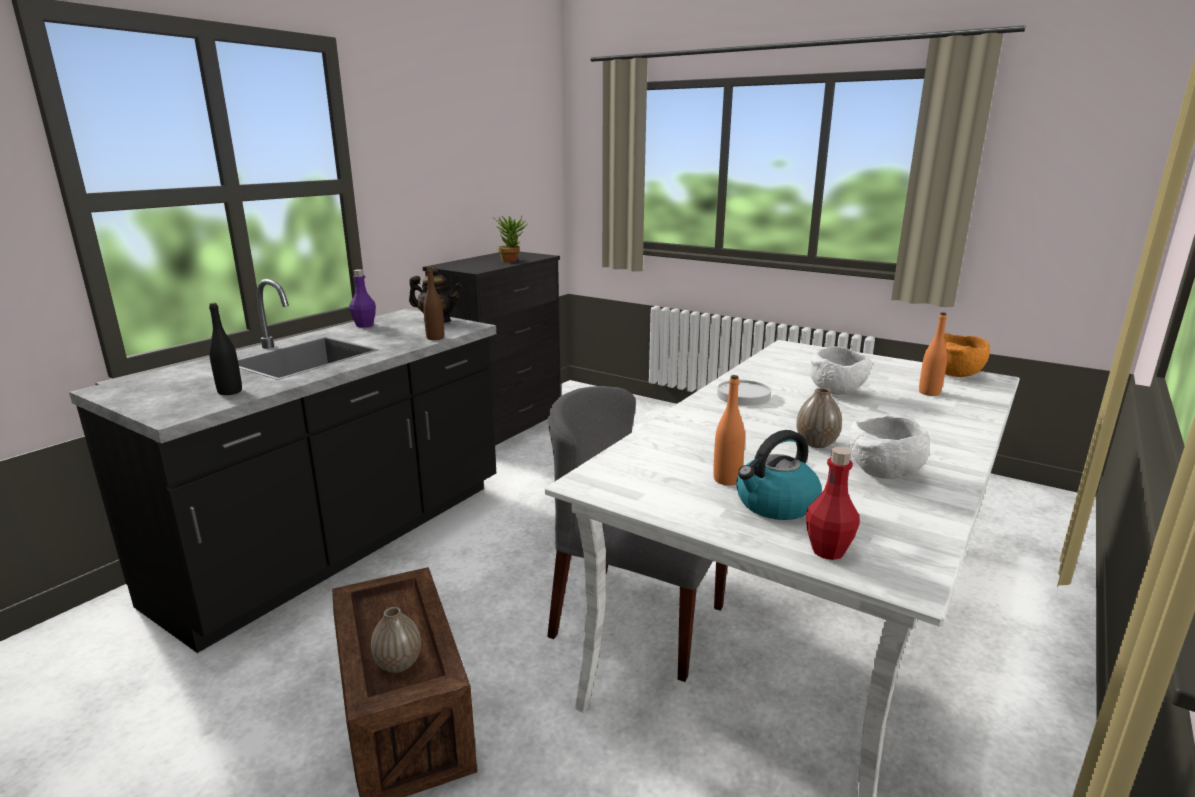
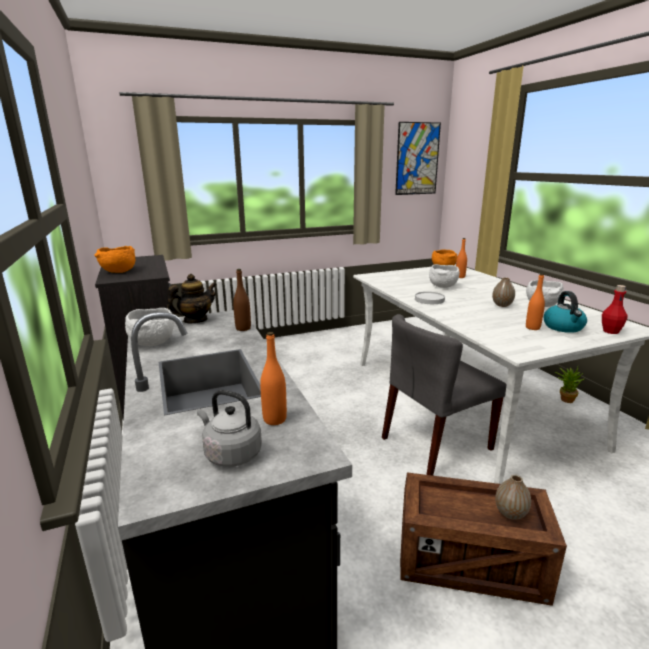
camera: 55 degrees left, 0 degrees up
black bottle [209,303,242,395] -> orange bottle [260,332,287,425]
purple bottle [349,269,376,328] -> white bowl [125,308,174,346]
potted plant [492,216,527,262] -> potted plant moved to [555,367,584,403]
none -> orange bowl [94,246,135,273]
none -> grey kettle [197,390,262,467]
none -> picture [395,122,441,195]

